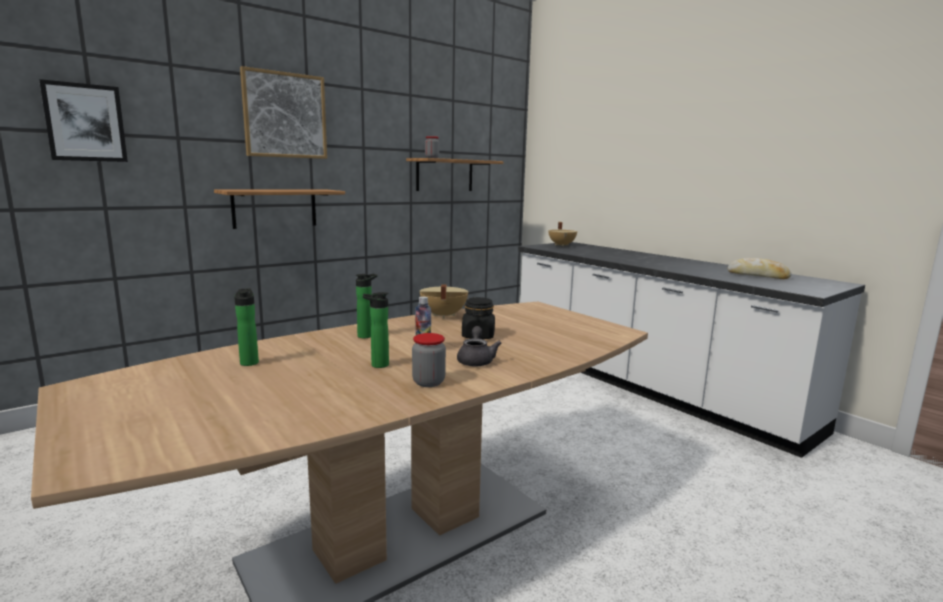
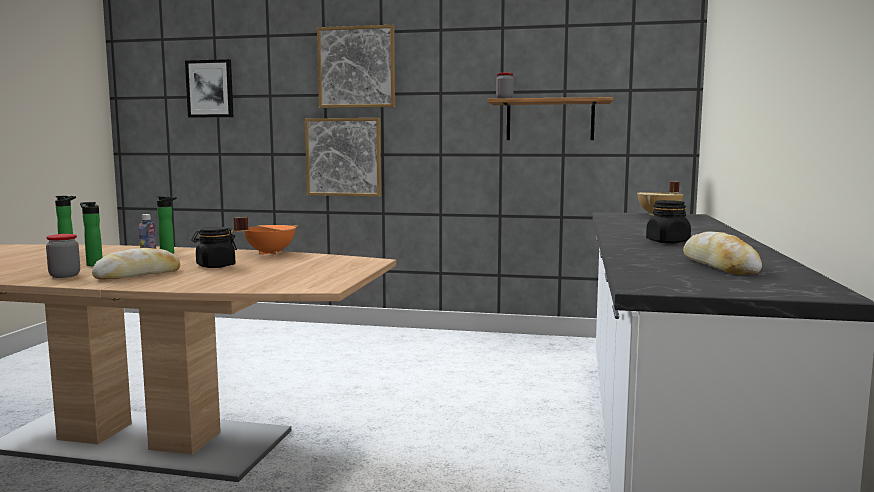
camera: 50 degrees right, 5 degrees down
shelf [214,189,345,229] -> picture [305,118,381,196]
beige cooking pot [419,285,468,319] -> orange cooking pot [234,217,298,255]
grey teapot [457,326,501,366] -> bread [92,248,180,280]
none -> black jar [646,200,691,243]

